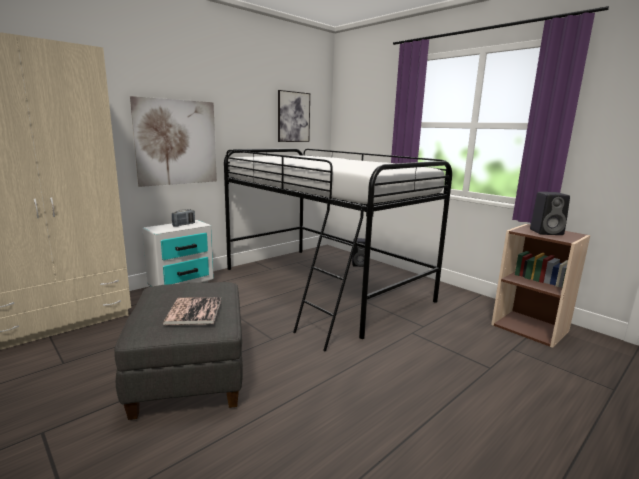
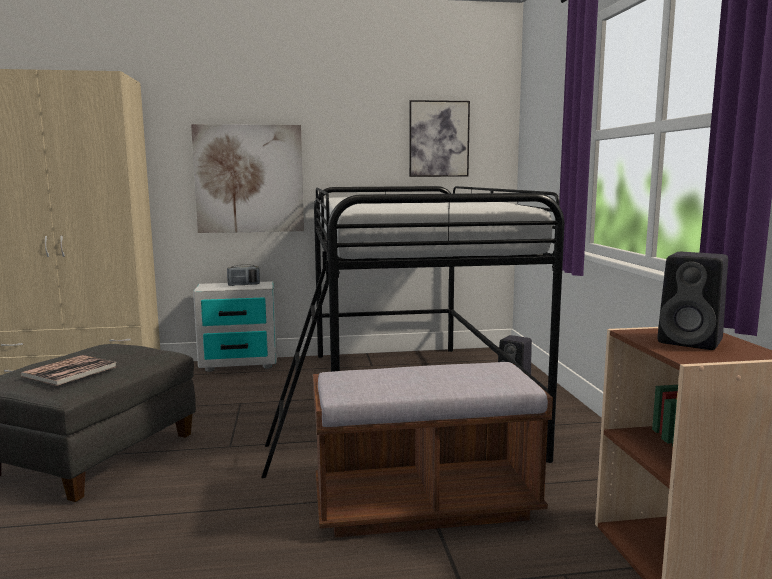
camera: 35 degrees right, 5 degrees down
none -> brown bench [313,362,553,538]

